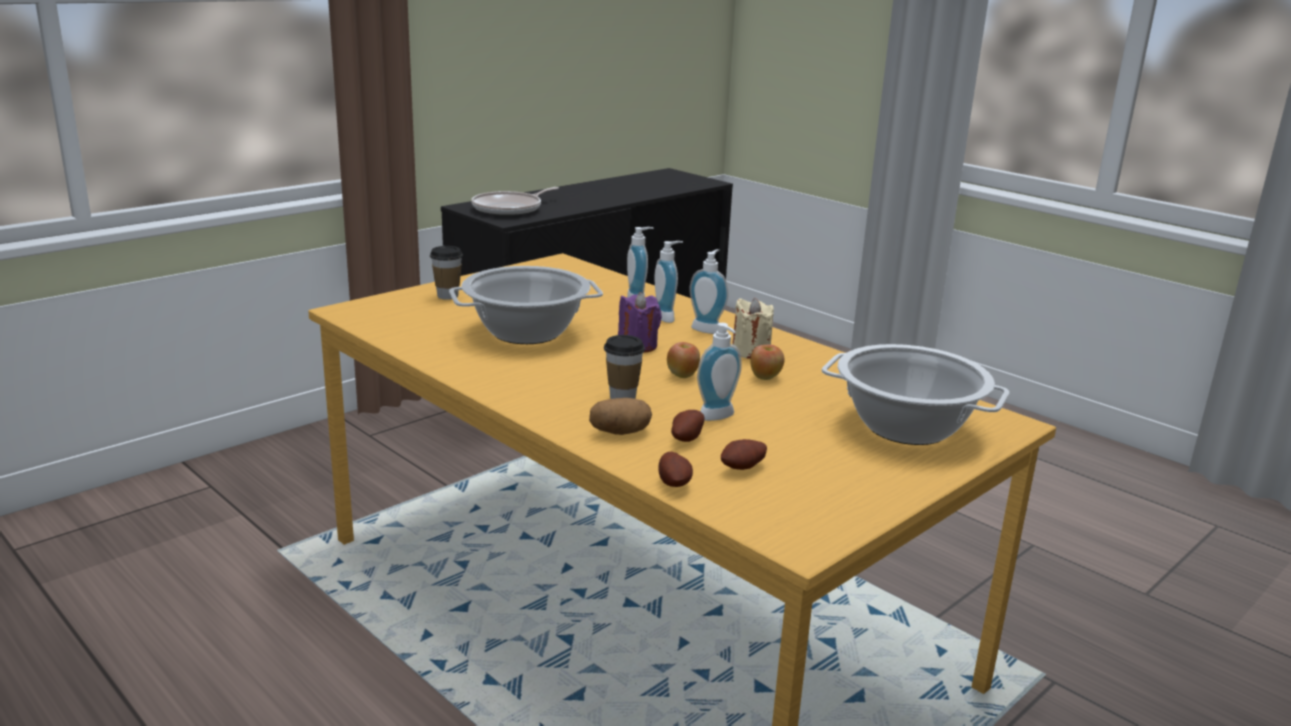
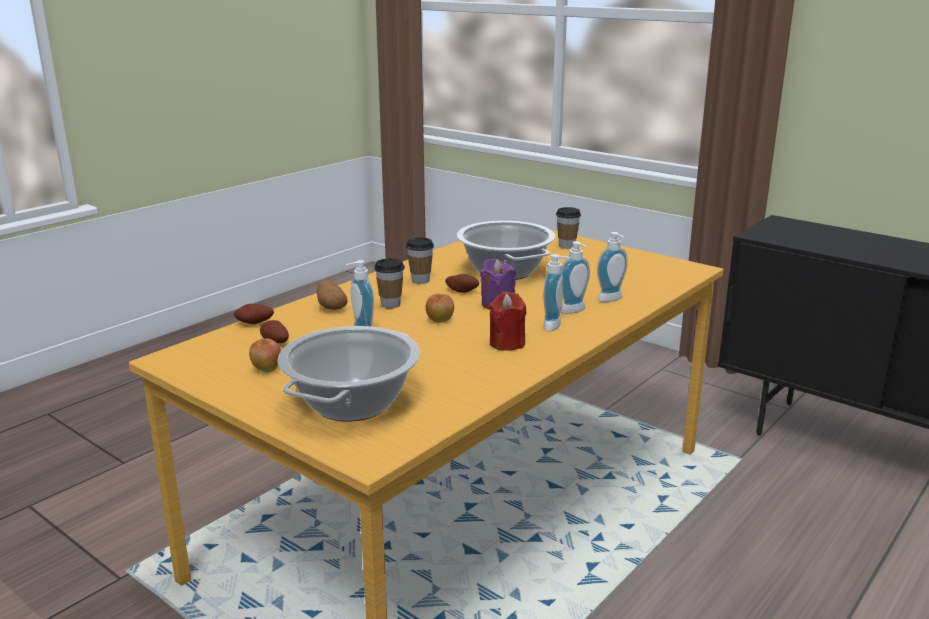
camera: 85 degrees right, 0 degrees up
frying pan [471,187,559,216] -> none
potato [671,410,704,442] -> potato moved to [445,274,479,293]
beige candle [732,298,774,359] -> red candle [489,292,526,351]
apple [750,344,784,380] -> apple moved to [249,339,281,372]
none -> cup [406,237,434,284]

